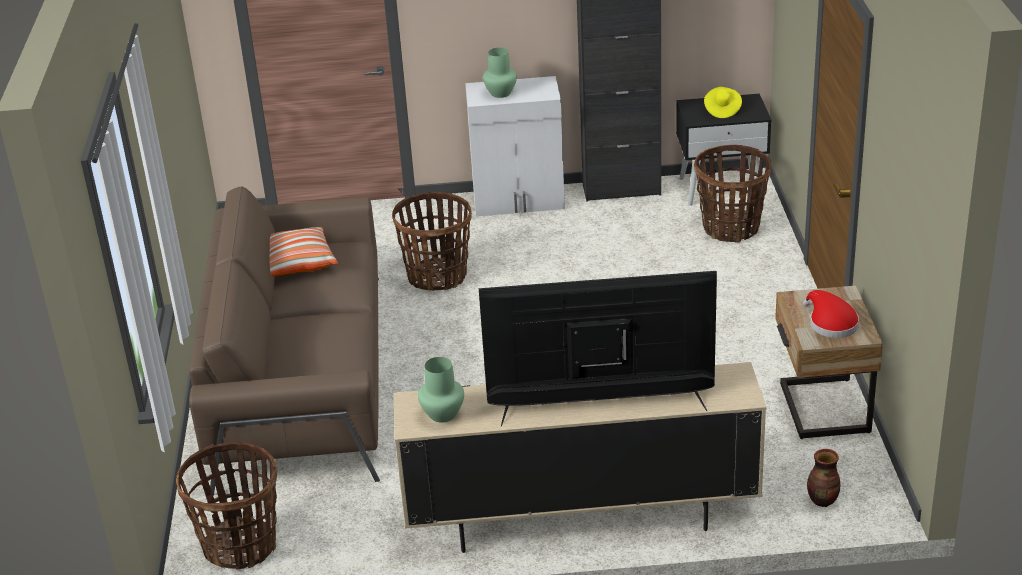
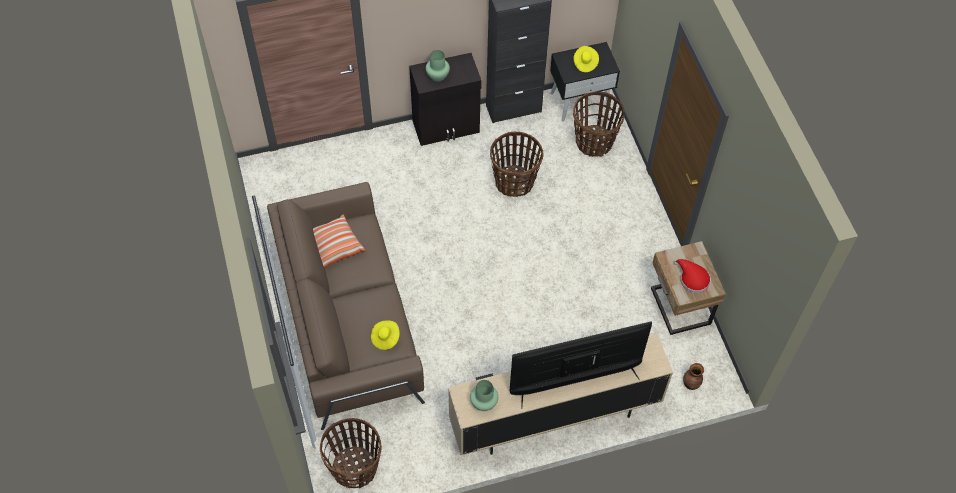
camera: 15 degrees left, 25 degrees up
basket [392,192,472,291] -> basket moved to [490,132,544,197]
white cabinet [465,76,565,216] -> black cabinet [409,53,482,146]
none -> yellow hat [371,320,400,350]

